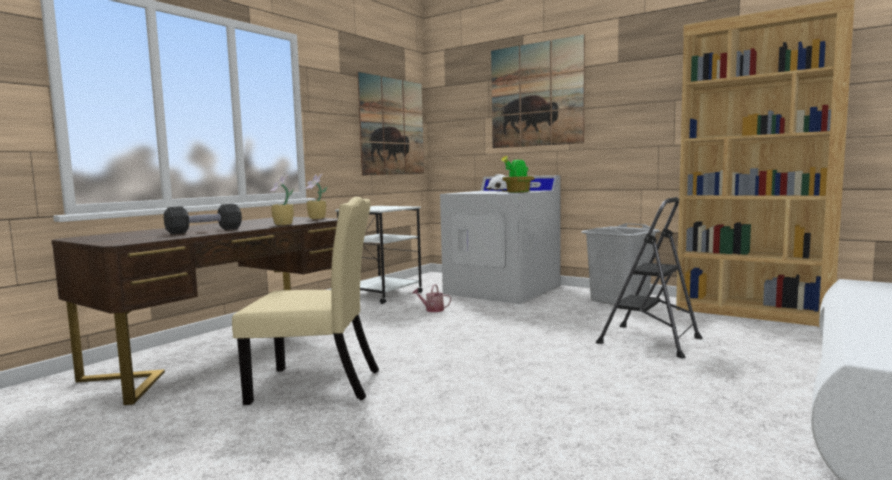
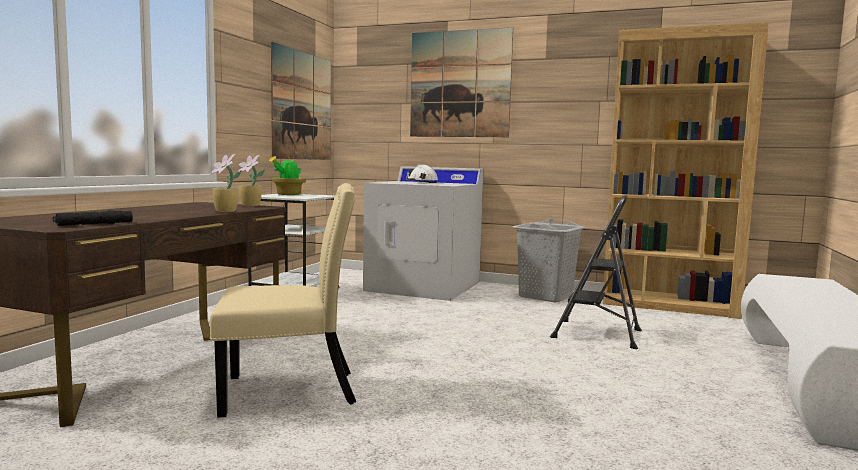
camera: 15 degrees left, 0 degrees up
black dumbbell [164,204,242,234] -> none
watering can [412,284,451,312] -> none
potted plant [501,156,534,193] -> potted plant moved to [269,156,306,195]
none -> black flashlight [53,210,133,226]

